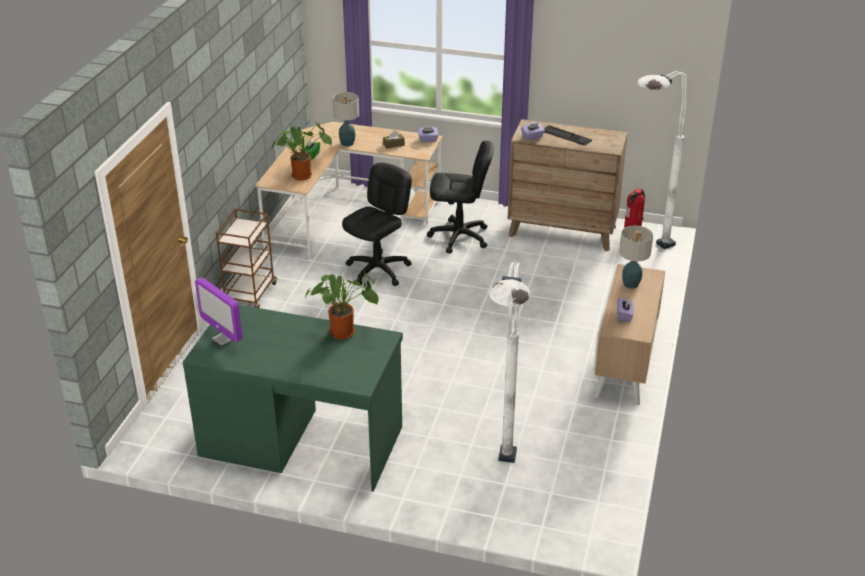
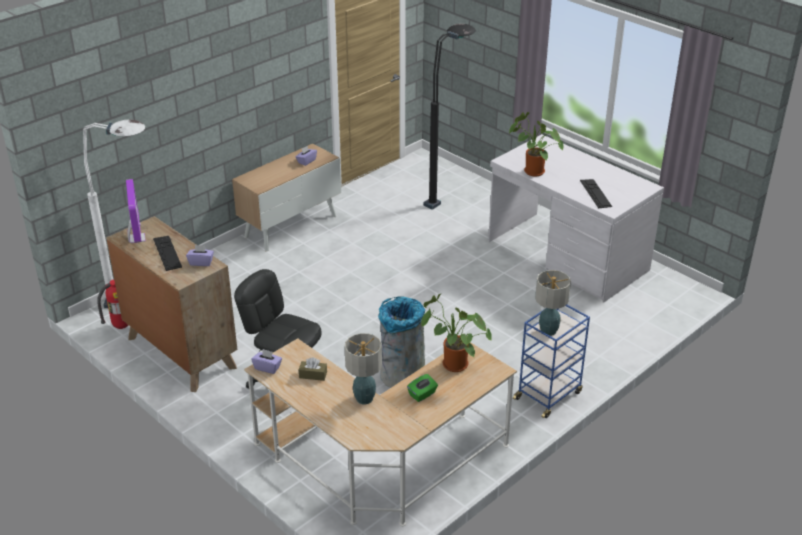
camera: 150 degrees left, 0 degrees up
green desk [183,305,403,492] -> white desk [488,134,664,303]
monitor [195,278,243,346] -> monitor moved to [126,179,146,243]
brown cart [216,209,278,308] -> blue cart [513,305,590,418]
black office chair [342,163,412,286] -> grey trash can [378,296,425,388]
white floor lamp [489,262,530,463] -> black floor lamp [423,24,476,210]
table lamp [619,225,653,289] -> table lamp moved to [535,270,571,336]
none -> keyboard [580,179,612,208]

